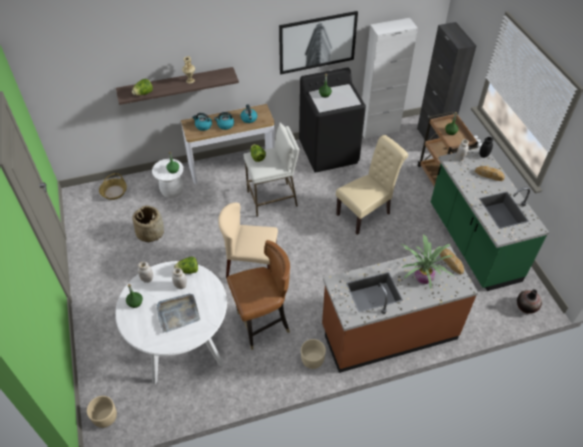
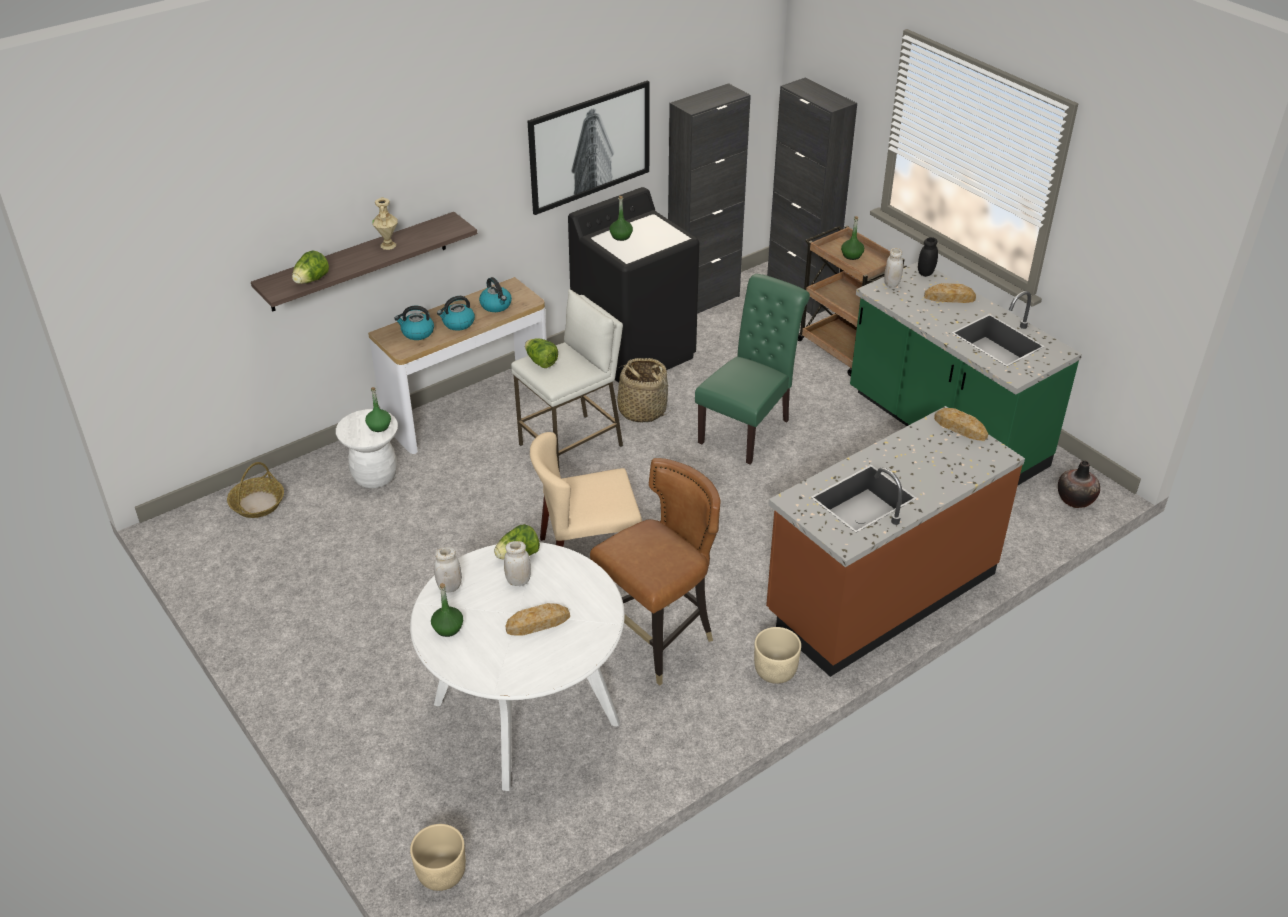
camera: 20 degrees left, 10 degrees down
basket [132,206,164,242] -> basket moved to [615,358,670,423]
grey tray [157,293,200,333] -> bread [506,603,570,636]
beige chair [336,135,408,235] -> green chair [695,274,810,464]
white cabinet [362,18,418,139] -> black cabinet [668,83,751,314]
potted plant [401,234,453,289] -> none

